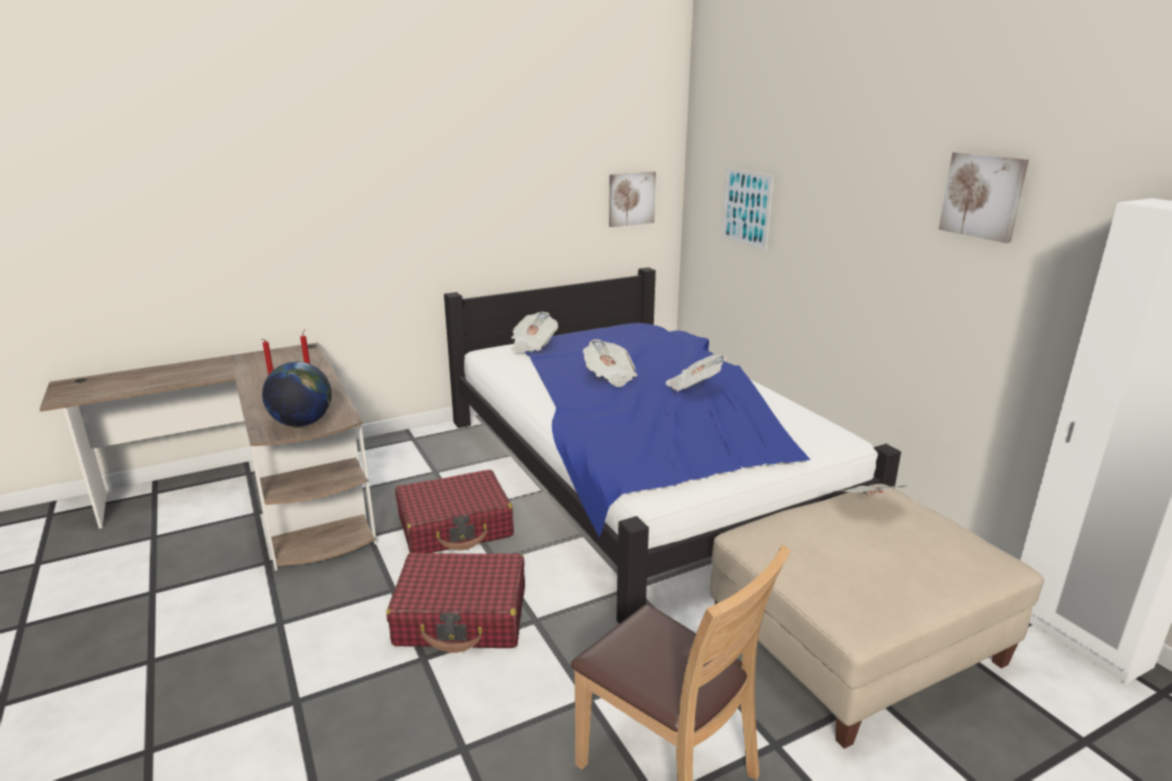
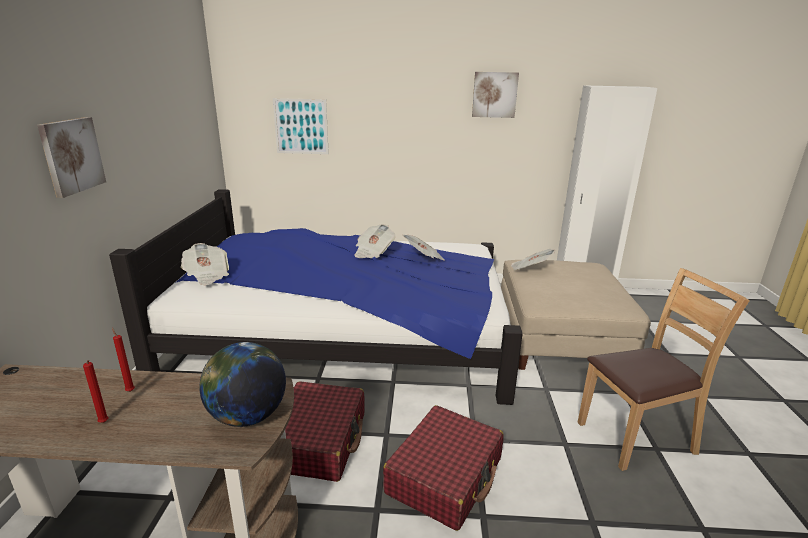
camera: 60 degrees left, 0 degrees up
newspaper [583,339,637,387] -> newspaper moved to [403,235,446,261]
picture [609,171,656,227] -> picture moved to [37,117,106,198]

